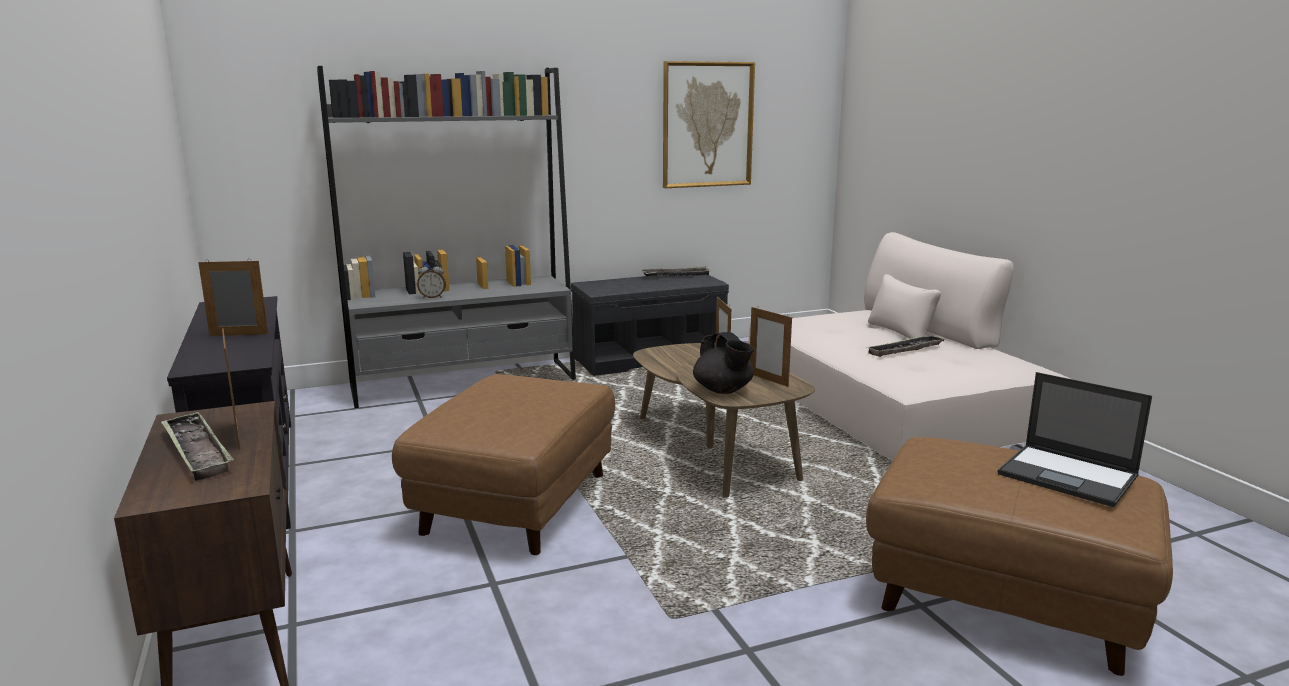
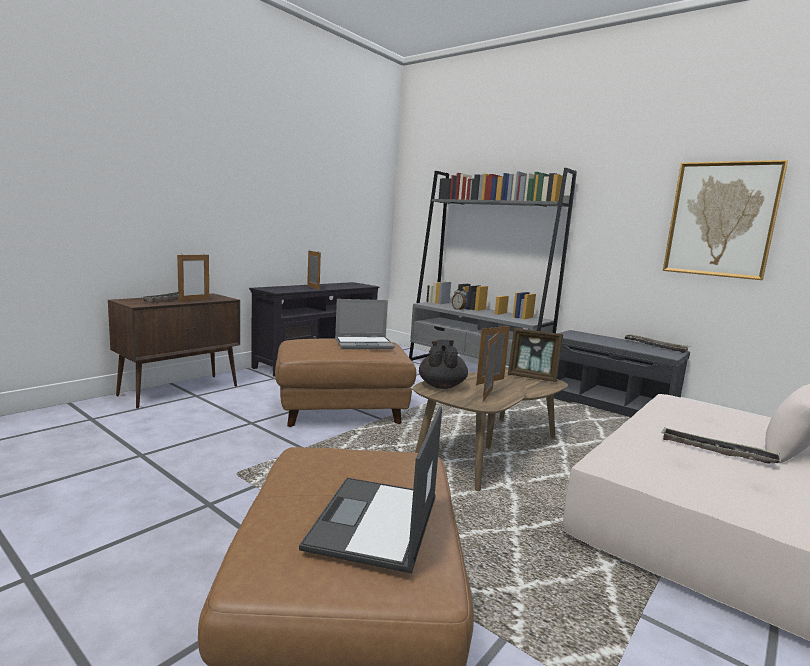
camera: 60 degrees right, 5 degrees down
black teapot [693,332,754,394] -> black teapot turned 150 degrees clockwise [419,340,468,389]
none -> laptop [335,299,395,349]
none -> picture frame [508,328,563,382]

